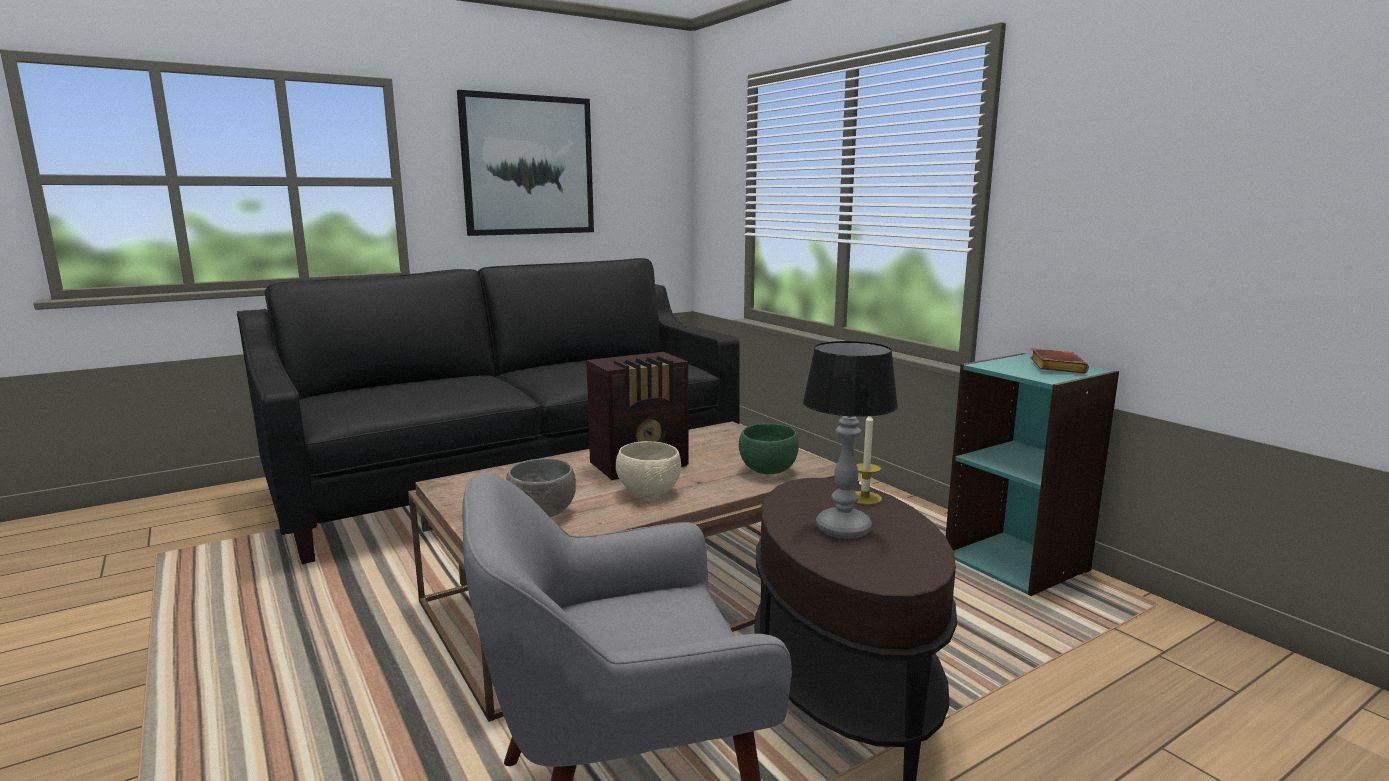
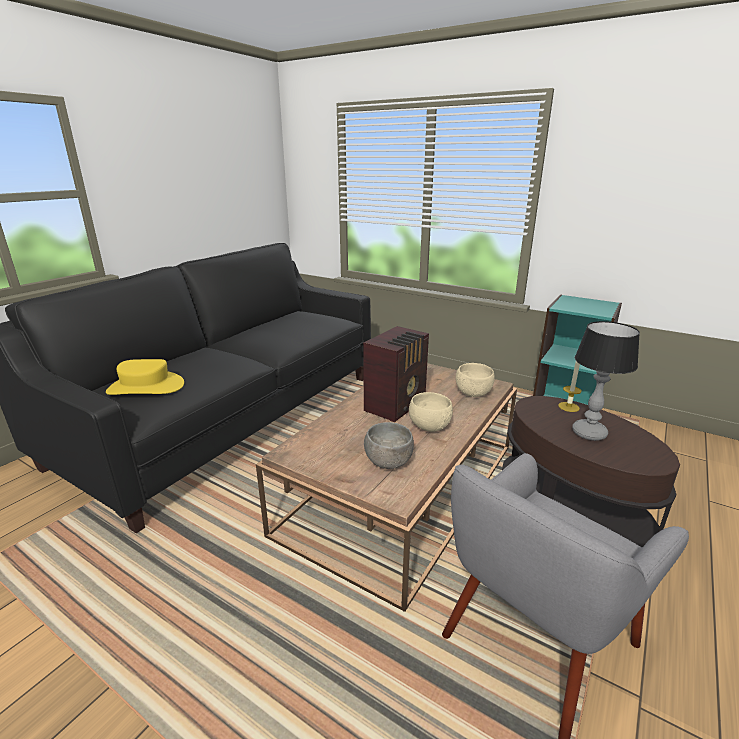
camera: 25 degrees left, 10 degrees up
picture [457,90,594,236] -> none
green bowl [739,423,799,474] -> beige bowl [456,363,495,397]
brown book [1030,348,1089,374] -> none
none -> yellow hat [106,359,184,395]

